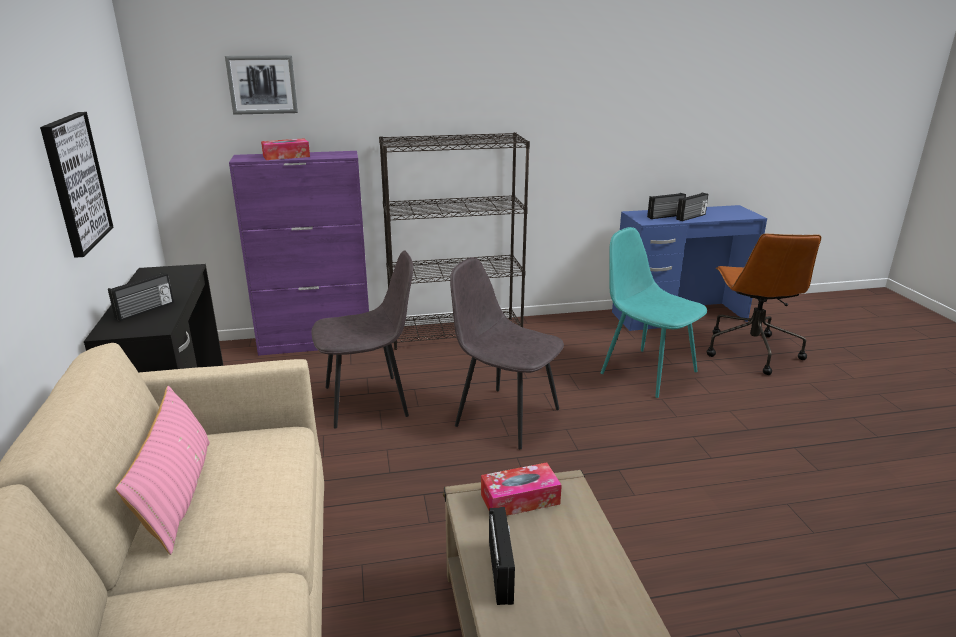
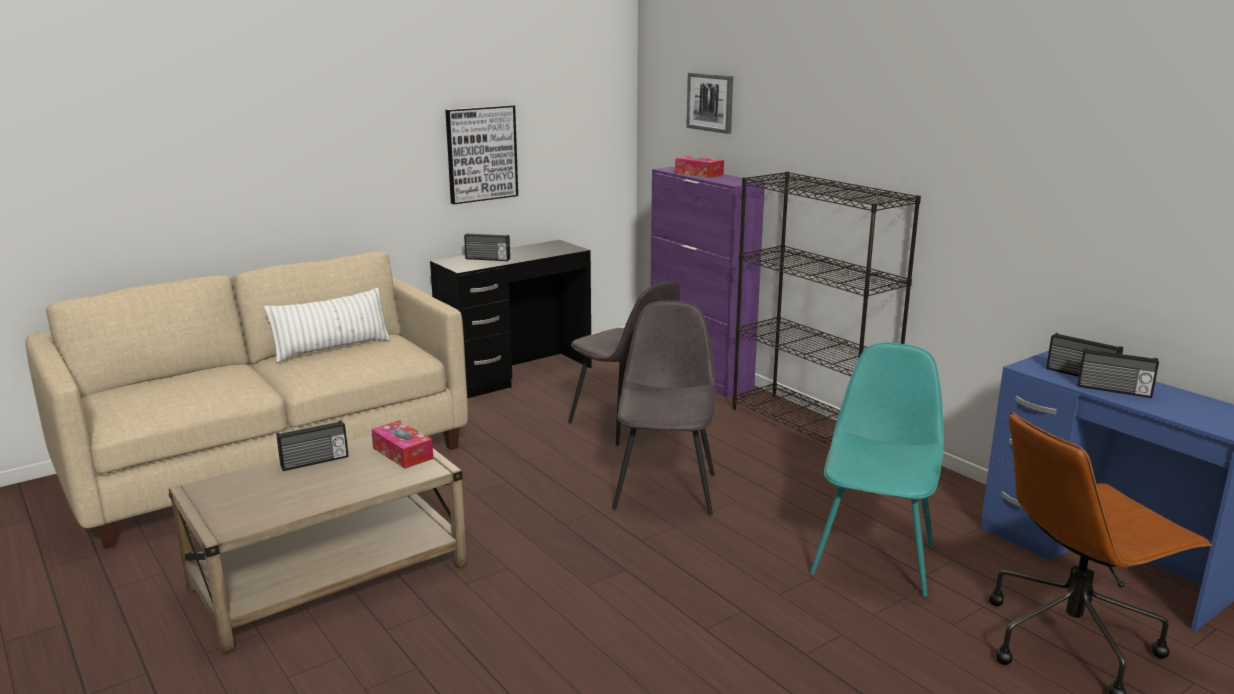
camera: 65 degrees right, 5 degrees down
pink pillow [115,386,210,555] -> white pillow [264,287,391,363]

